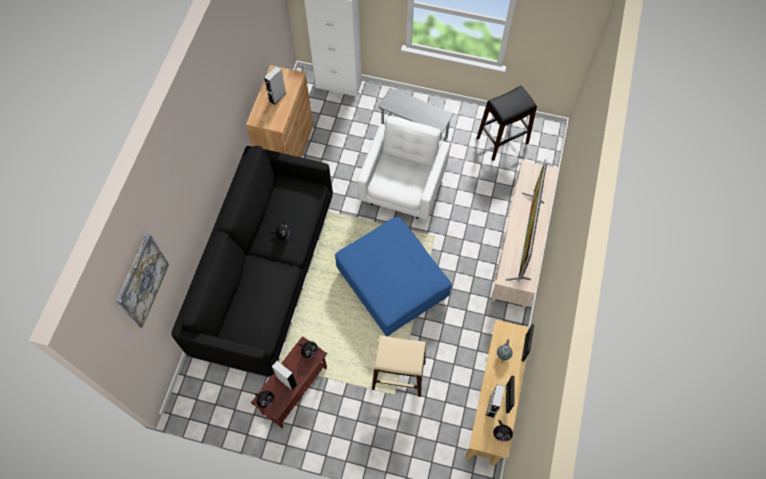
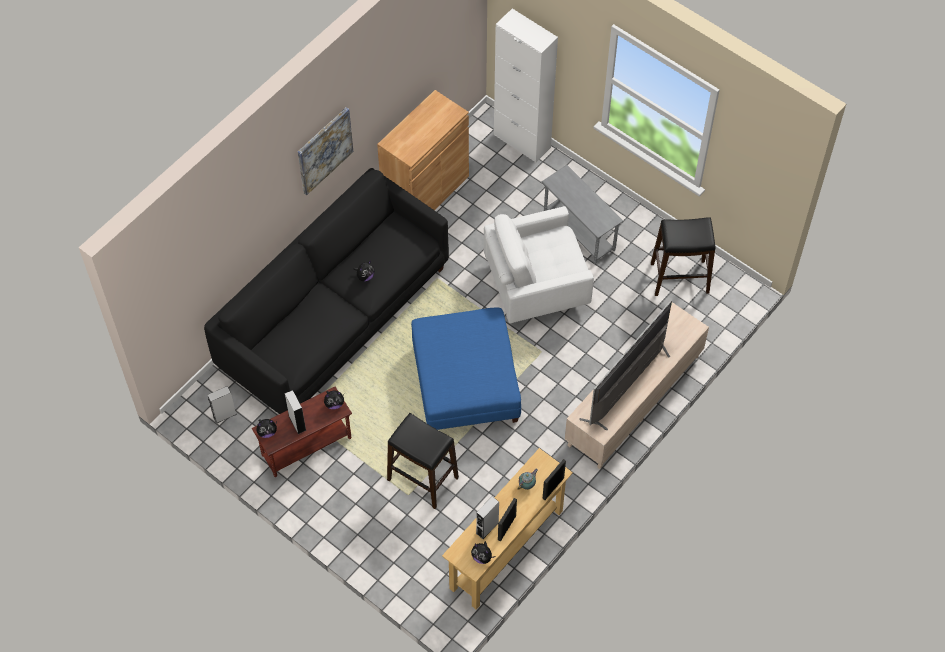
camera: 25 degrees right, 5 degrees down
picture [116,234,169,328] -> picture moved to [298,107,353,195]
grey speaker [264,66,286,105] -> grey speaker moved to [208,386,237,424]
white armchair [357,116,450,220] -> white armchair turned 150 degrees counterclockwise [484,206,594,323]
beige stool [372,335,426,397] -> black stool [387,413,459,509]

